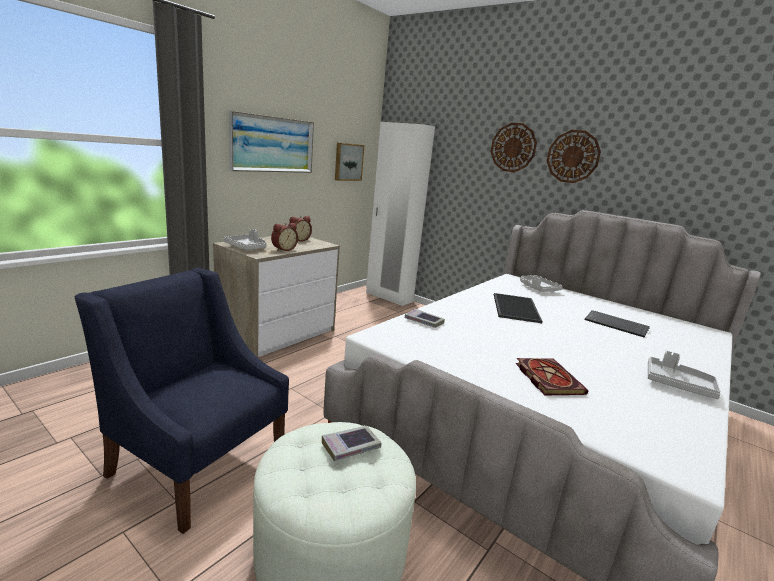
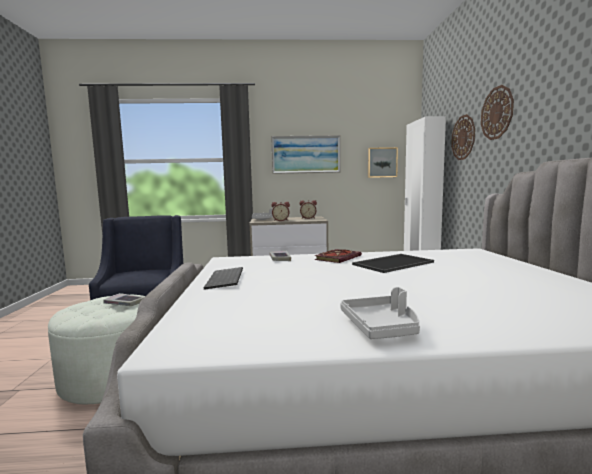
camera: 50 degrees right, 10 degrees down
book [515,358,588,395] -> book moved to [314,249,362,263]
grey tray [520,275,562,292] -> none
wall clock [547,130,601,183] -> wall clock moved to [451,114,475,160]
keyboard [585,310,650,338] -> keyboard moved to [204,267,243,290]

